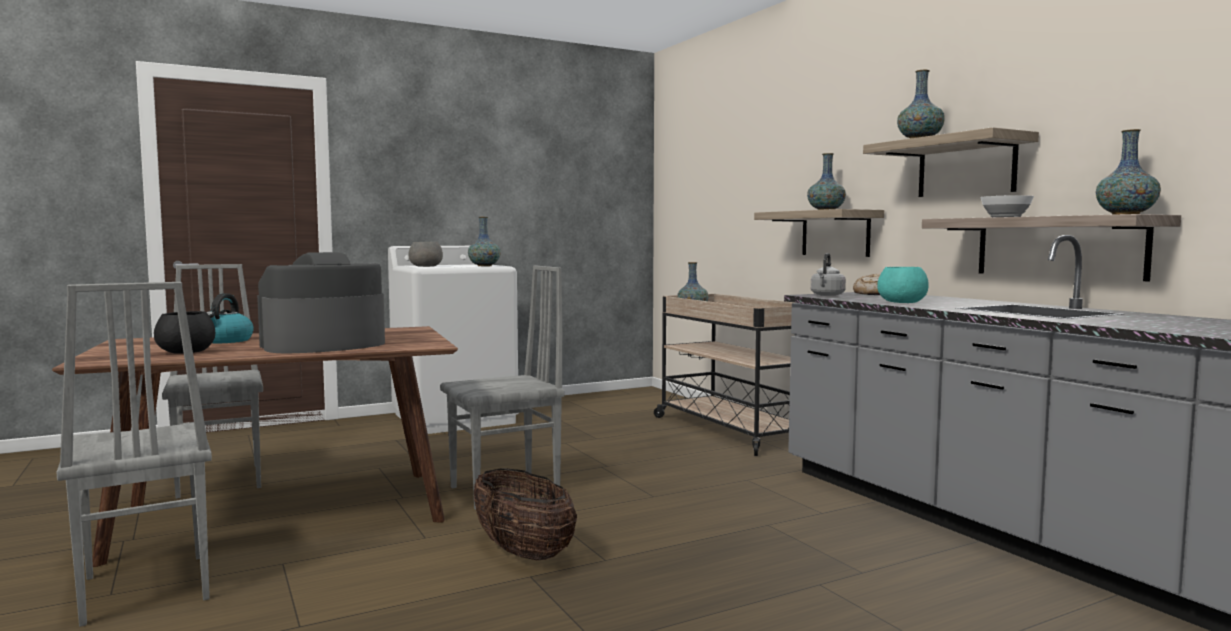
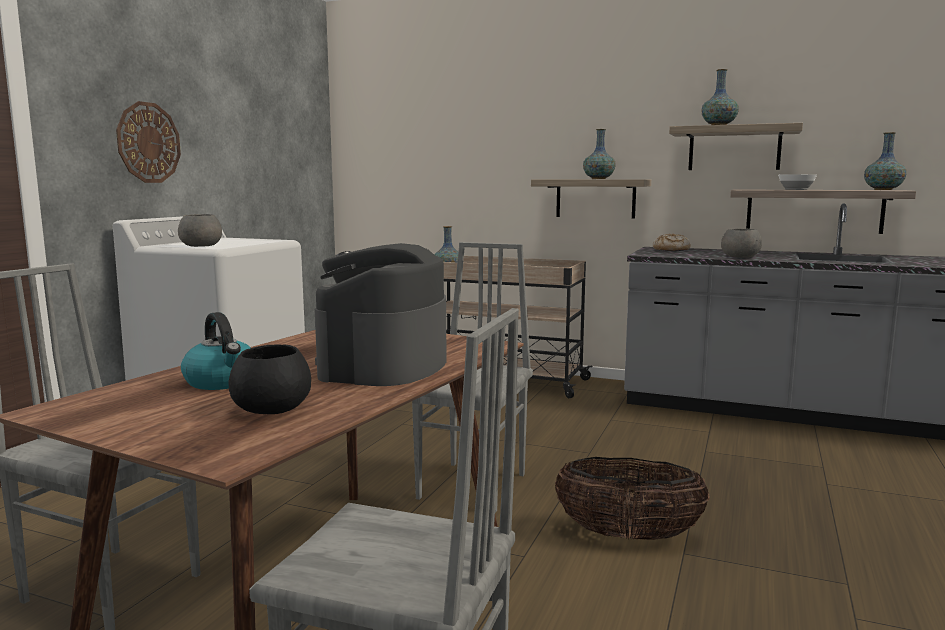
camera: 40 degrees left, 5 degrees up
vase [468,217,501,267] -> none
grey kettle [811,253,846,296] -> none
turquoise bowl [877,267,929,303] -> grey bowl [721,229,762,258]
none -> wall clock [116,101,181,183]

